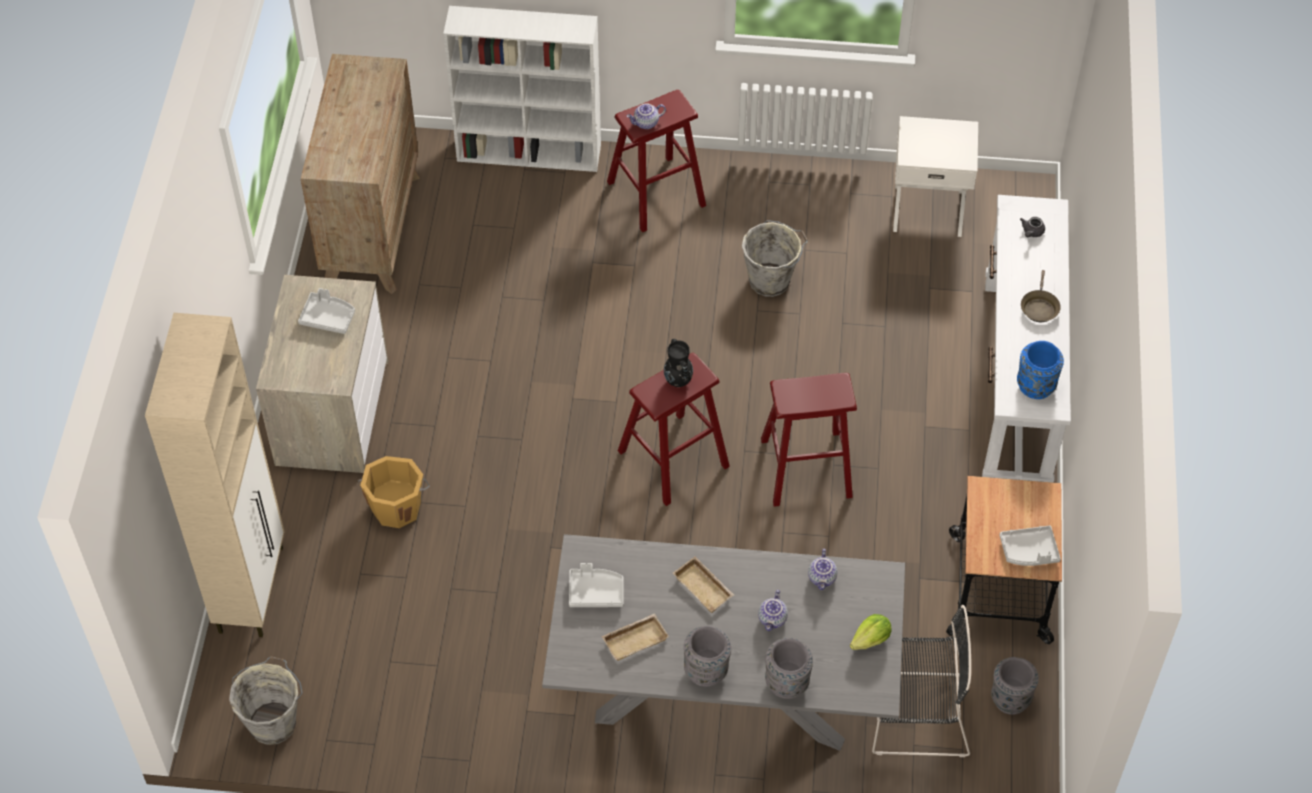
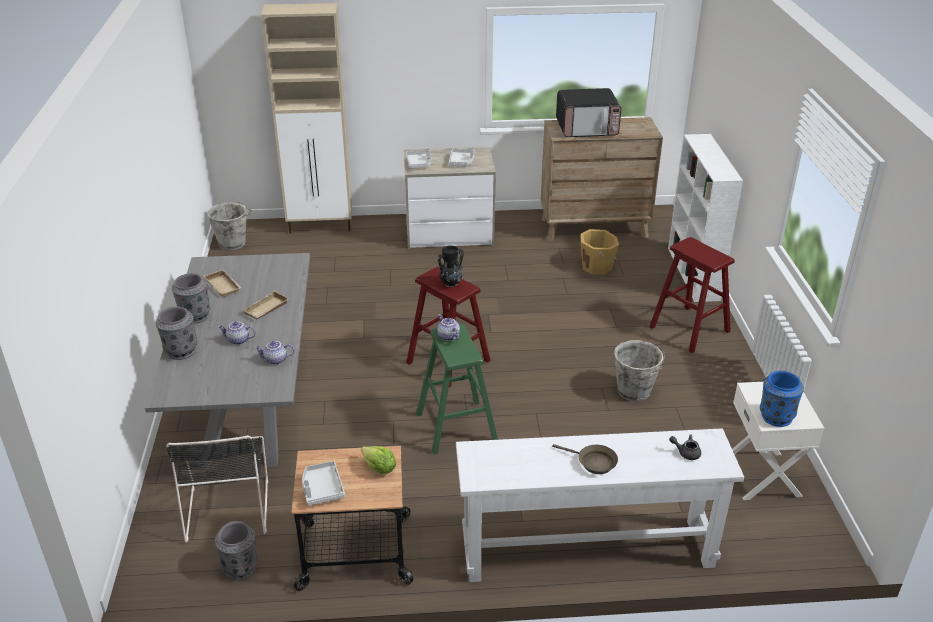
camera: 80 degrees right, 20 degrees down
orange bucket [358,456,430,528] -> orange bucket moved to [580,229,619,275]
grey tray [569,563,624,607] -> grey tray moved to [406,148,431,169]
teapot [626,103,666,129] -> teapot moved to [437,314,460,341]
red stool [761,373,857,507] -> green stool [416,324,498,455]
lettuce [850,614,892,650] -> lettuce moved to [361,446,396,474]
blue vase [1017,341,1064,399] -> blue vase moved to [760,371,804,427]
brown frying pan [1021,270,1061,322] -> brown frying pan turned 150 degrees counterclockwise [552,444,618,474]
none -> microwave [556,88,621,137]

